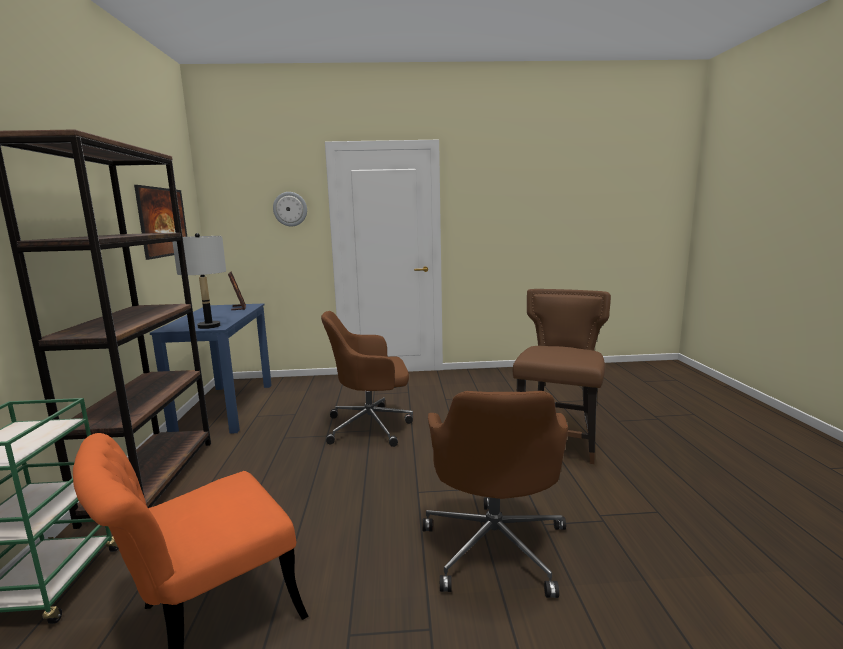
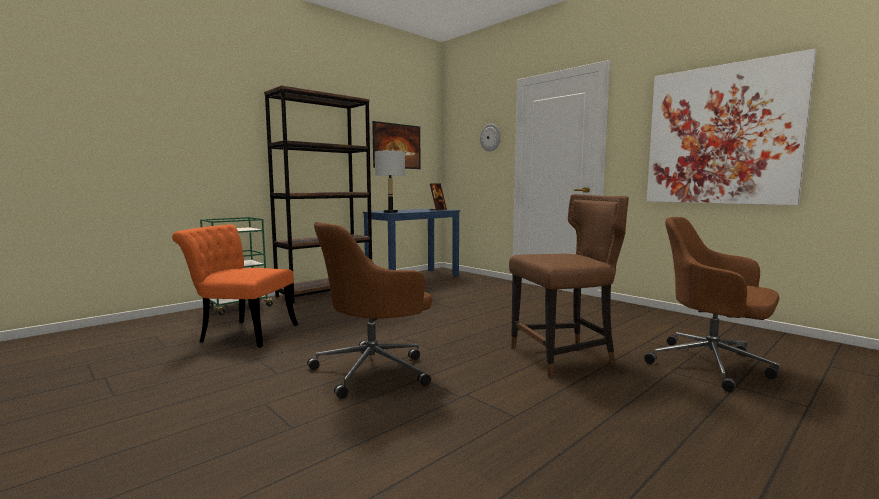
camera: 50 degrees right, 5 degrees down
brown office chair [321,311,413,447] -> brown office chair moved to [644,217,780,392]
none -> picture [647,49,816,205]

